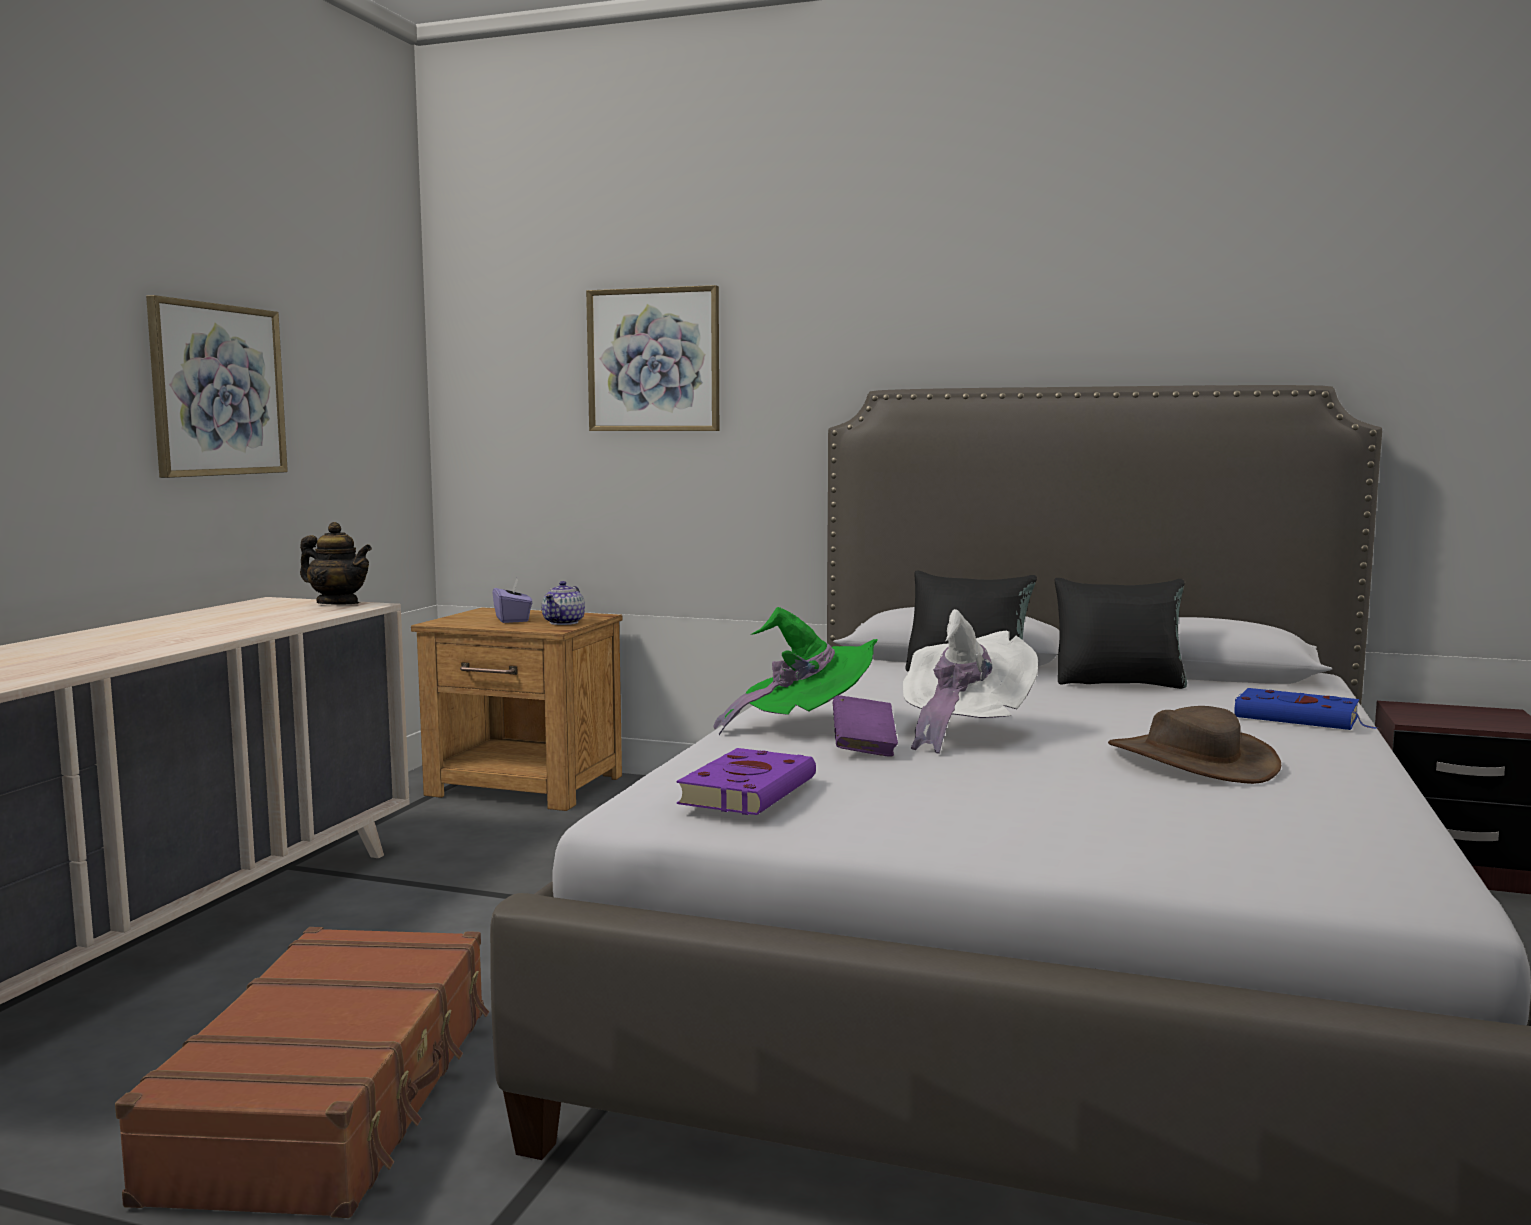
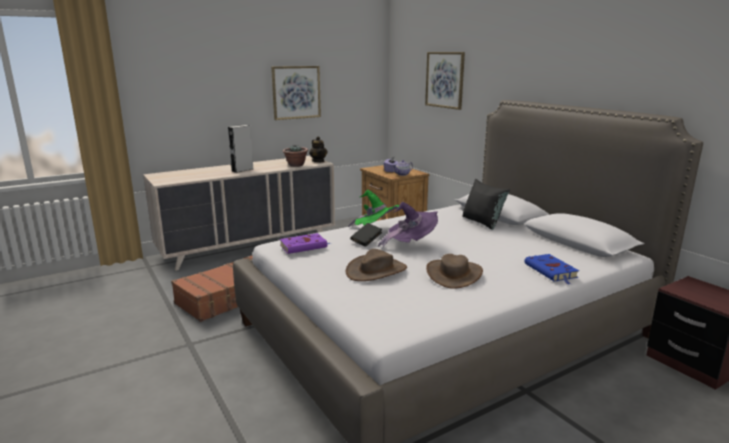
camera: 40 degrees right, 10 degrees up
purple book [833,695,898,757] -> black book [350,223,382,247]
white hat [903,609,1038,754] -> purple hat [378,202,438,249]
black pillow [1055,578,1187,689] -> none
none -> grey speaker [228,125,253,173]
none -> potted plant [283,145,308,167]
none -> brown hat [346,249,407,281]

